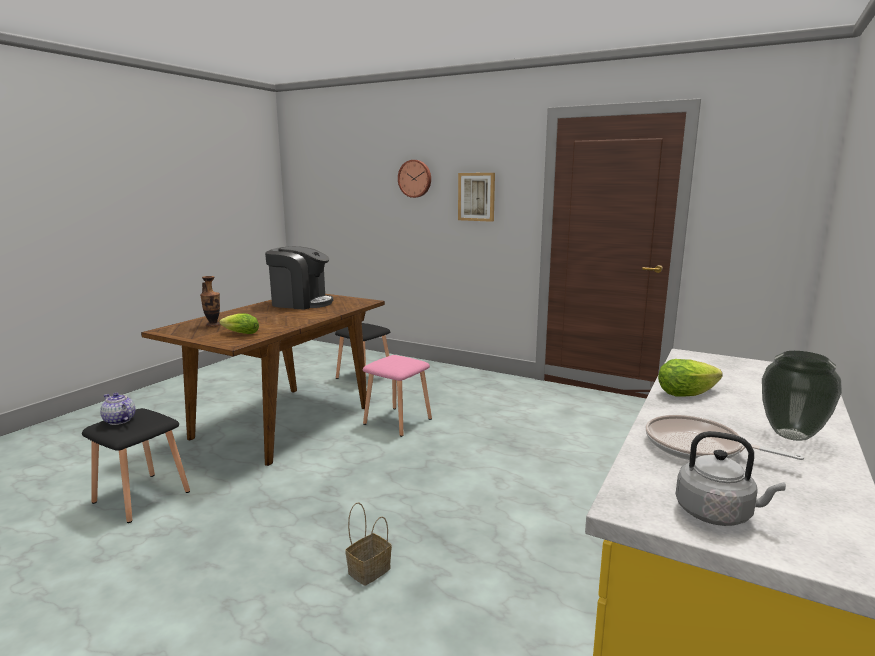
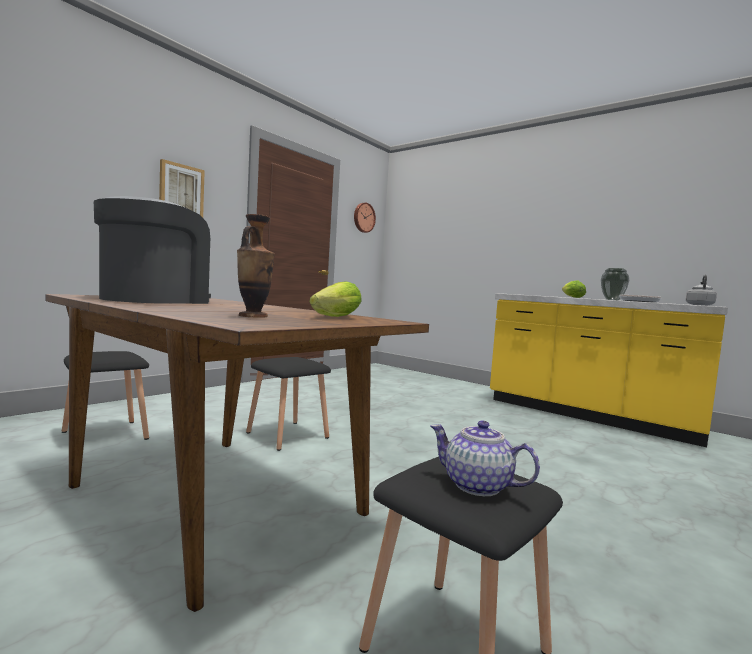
camera: 80 degrees left, 10 degrees down
teapot [100,393,135,425] -> teapot turned 75 degrees clockwise [430,421,540,496]
basket [345,502,392,586] -> none
pink stool [363,355,432,437] -> black stool [246,357,331,451]
wall clock [398,160,431,198] -> wall clock moved to [354,203,376,233]

